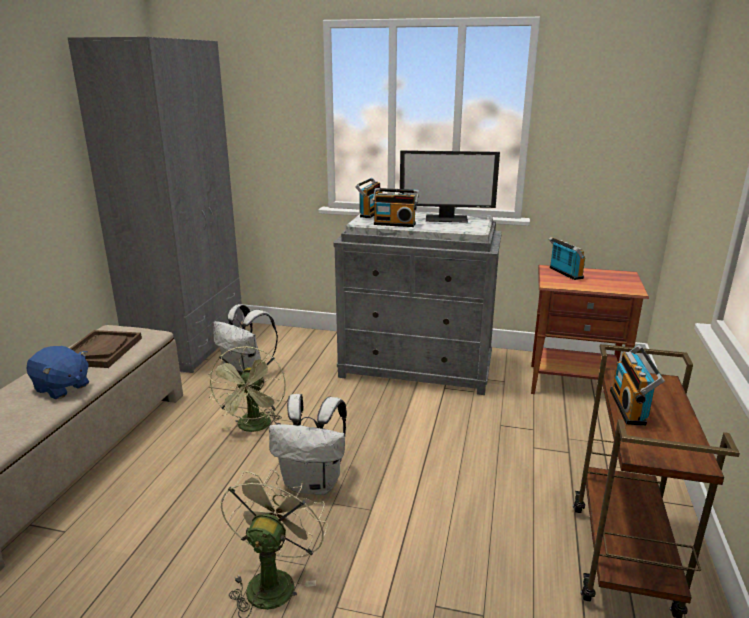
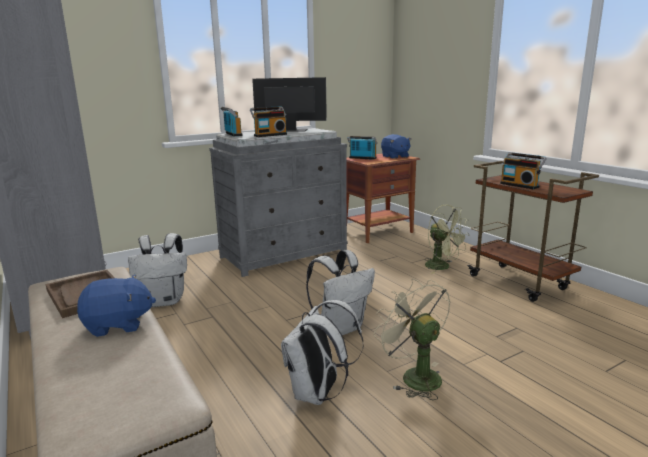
camera: 45 degrees left, 5 degrees down
green fan [208,346,286,432] -> green fan moved to [425,204,469,274]
monitor [400,150,500,223] -> monitor turned 135 degrees counterclockwise [252,77,327,132]
none -> white backpack [281,300,363,405]
none -> blue plush toy [381,134,411,159]

